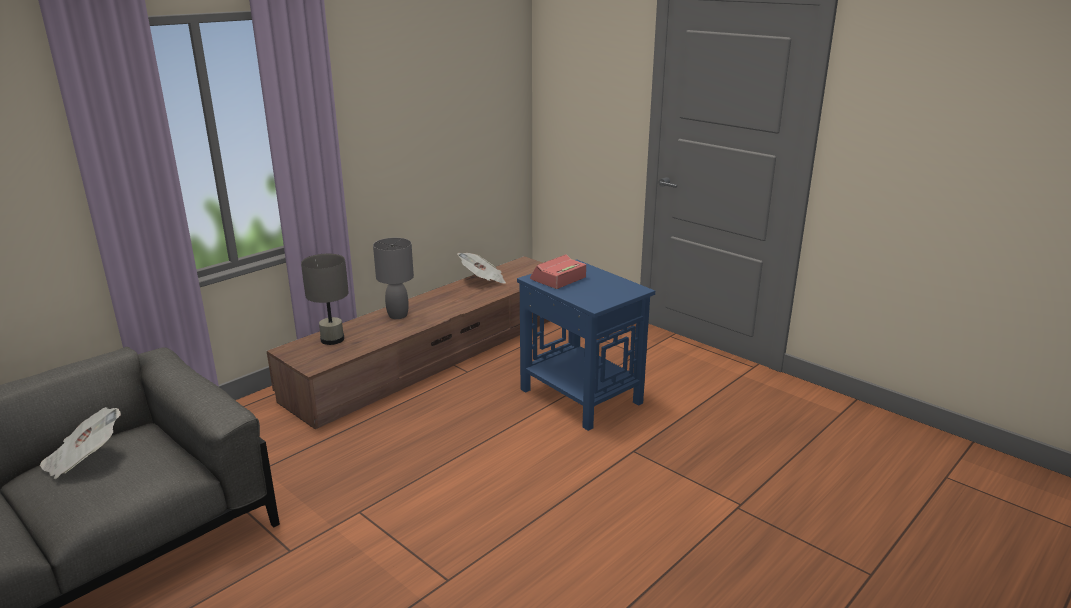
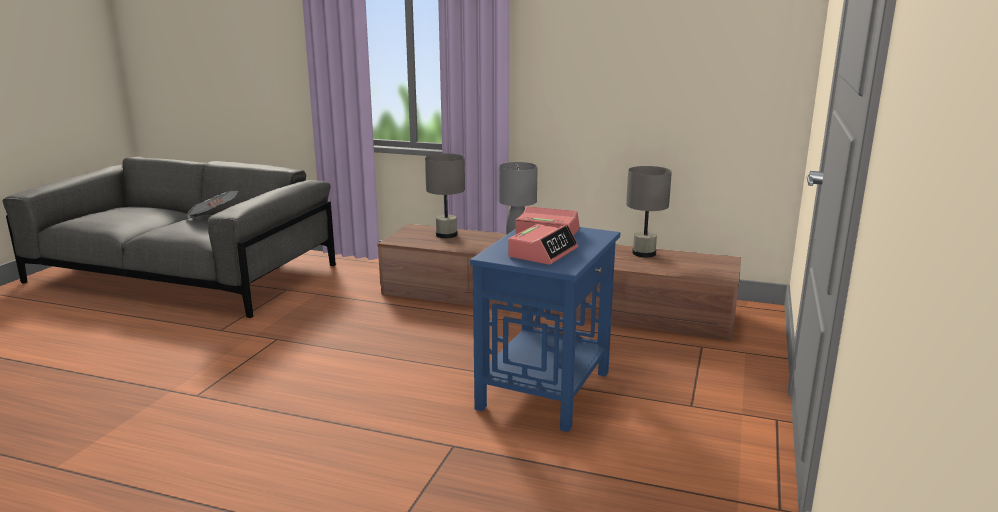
camera: 65 degrees right, 5 degrees down
newspaper [457,253,506,284] -> grey table lamp [626,166,672,257]
none -> alarm clock [508,224,578,265]

